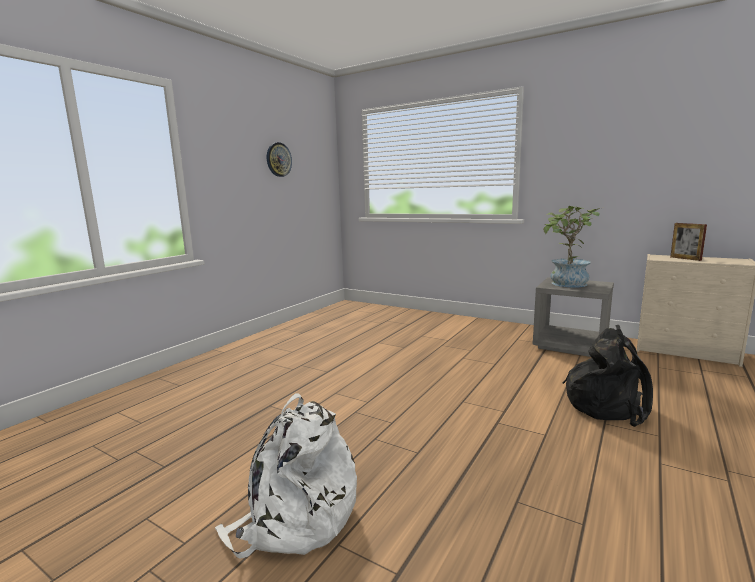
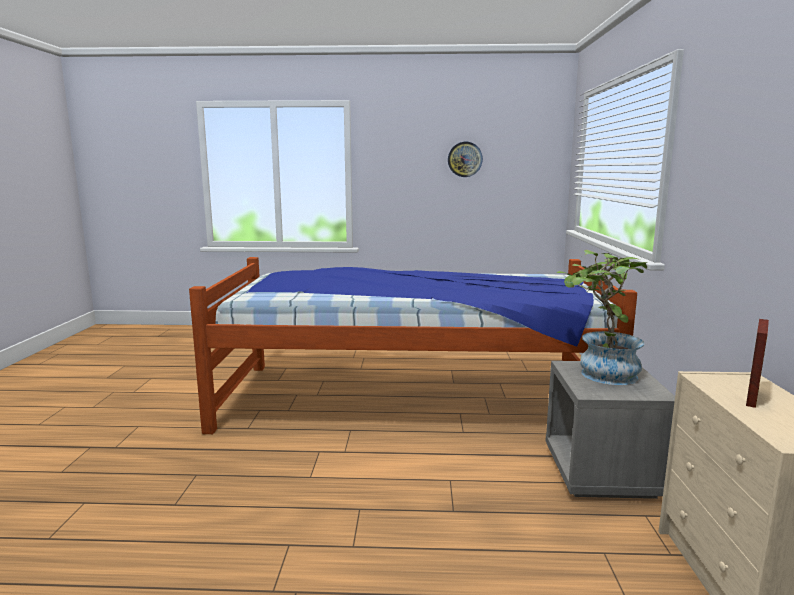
camera: 60 degrees right, 0 degrees up
white backpack [215,393,357,558] -> none
black backpack [562,325,653,427] -> none
none -> bed [189,257,637,434]

